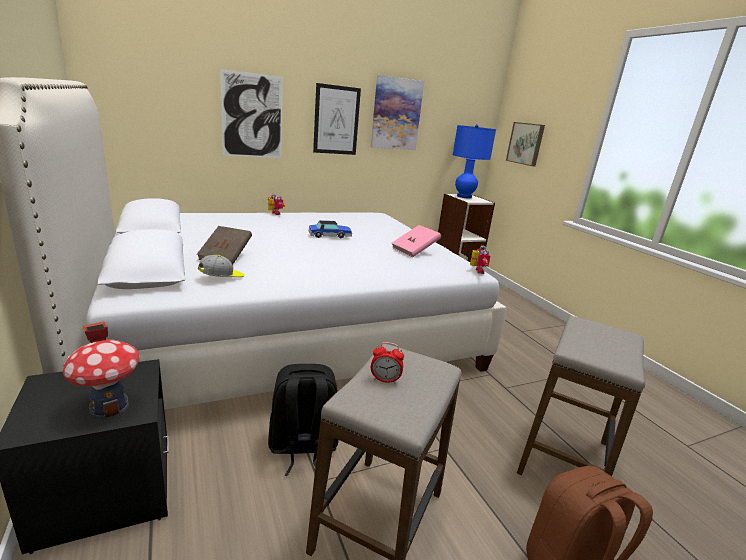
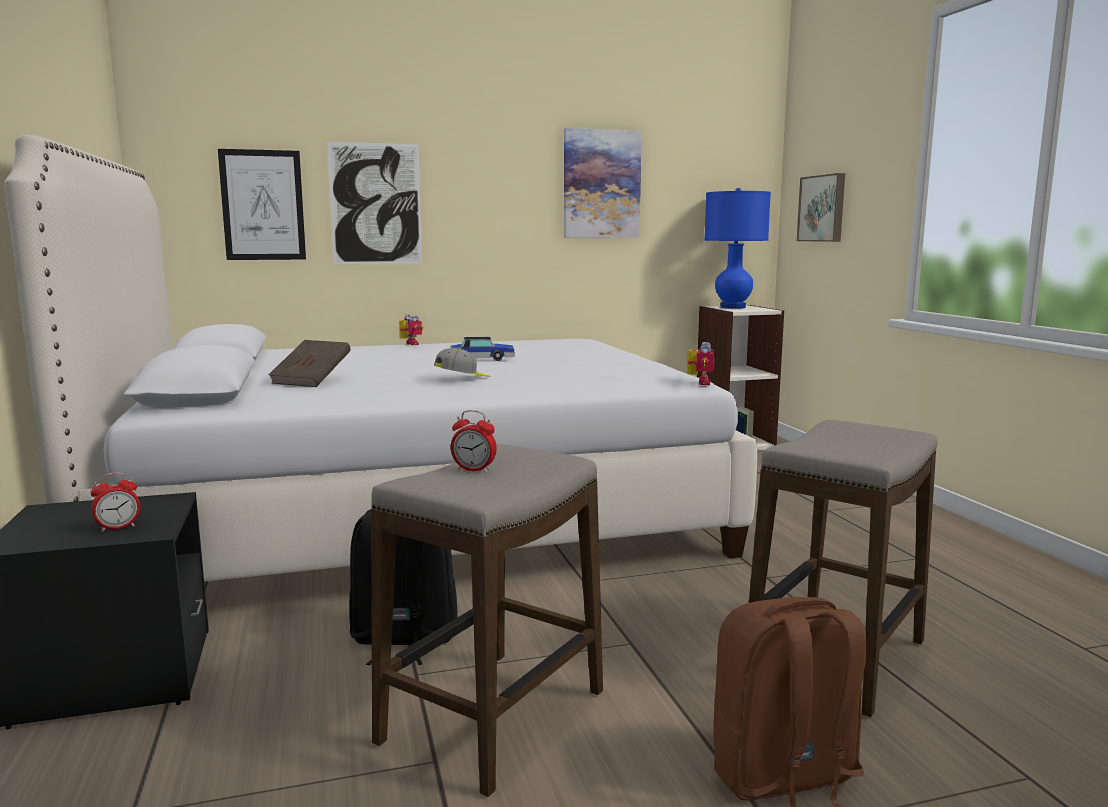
camera: 10 degrees right, 10 degrees down
toy house [63,321,140,419] -> alarm clock [91,472,140,532]
cap [198,255,245,277] -> cap moved to [434,347,490,377]
picture [313,83,361,155] -> picture moved to [218,149,306,260]
pink book [392,225,441,257] -> none

